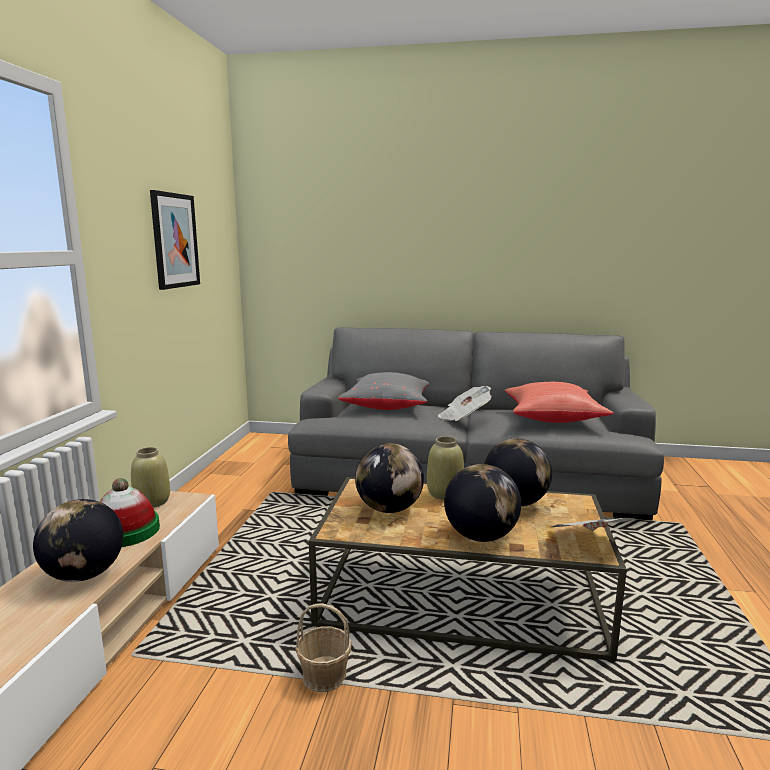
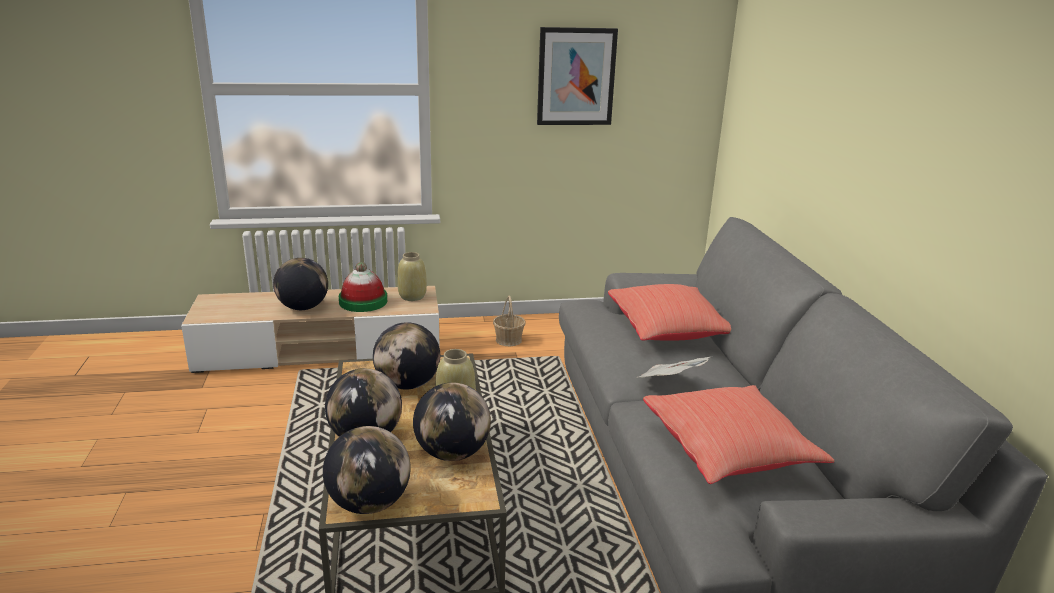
camera: 70 degrees right, 10 degrees up
basket [295,603,352,692] -> basket moved to [493,296,526,346]
grey pillow [338,372,429,410] -> red pillow [608,284,731,341]
newspaper [551,518,636,531] -> globe [323,426,411,514]

